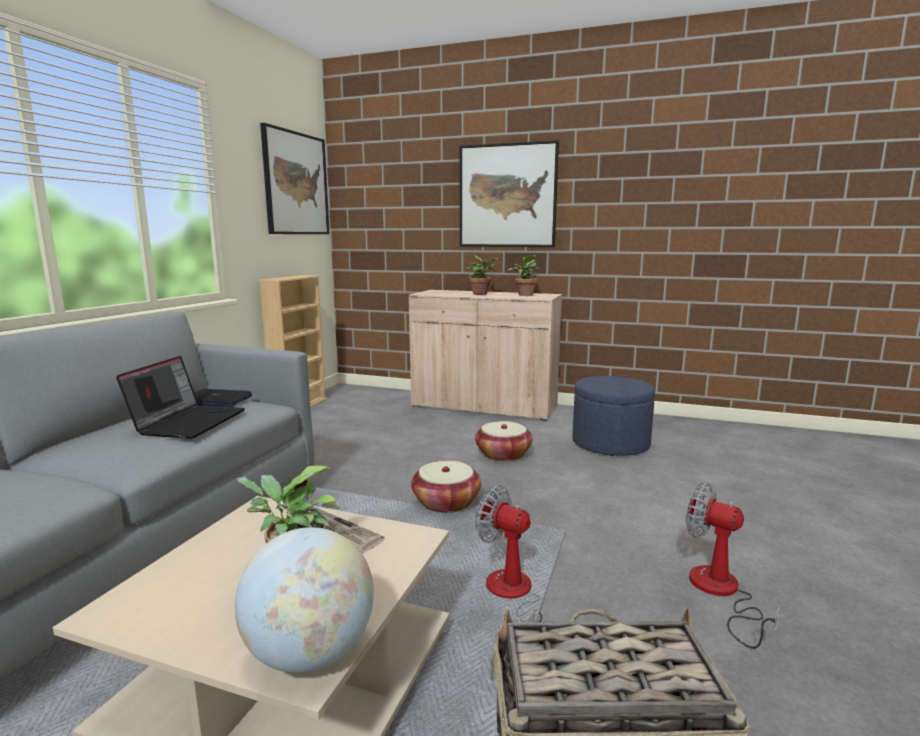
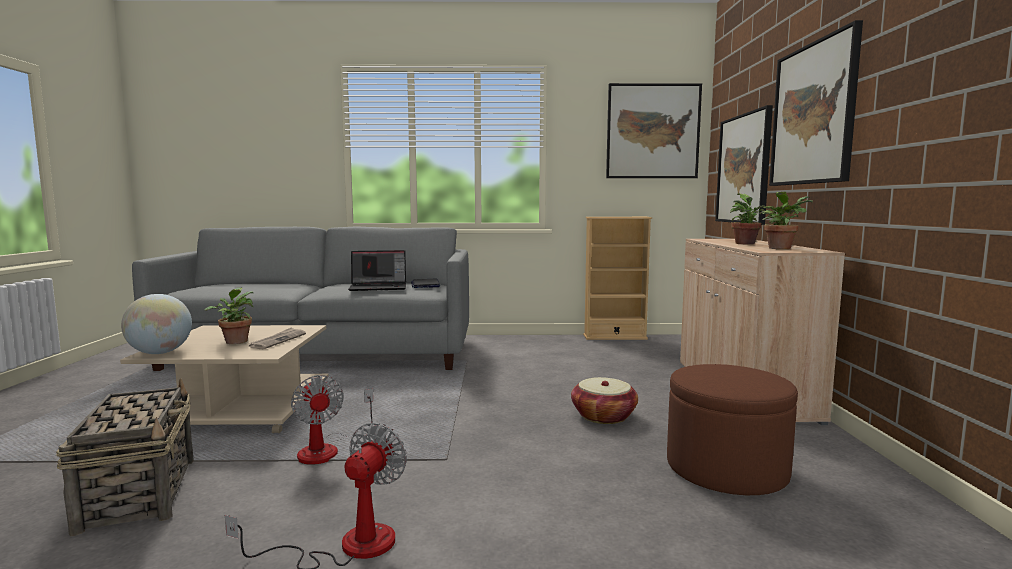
camera: 70 degrees right, 5 degrees down
basket [411,461,481,513] -> none
fan [475,486,542,622] -> fan turned 135 degrees clockwise [291,375,373,465]
blue ottoman [572,376,655,456] -> brown ottoman [667,364,798,495]
none -> picture [715,105,773,225]

